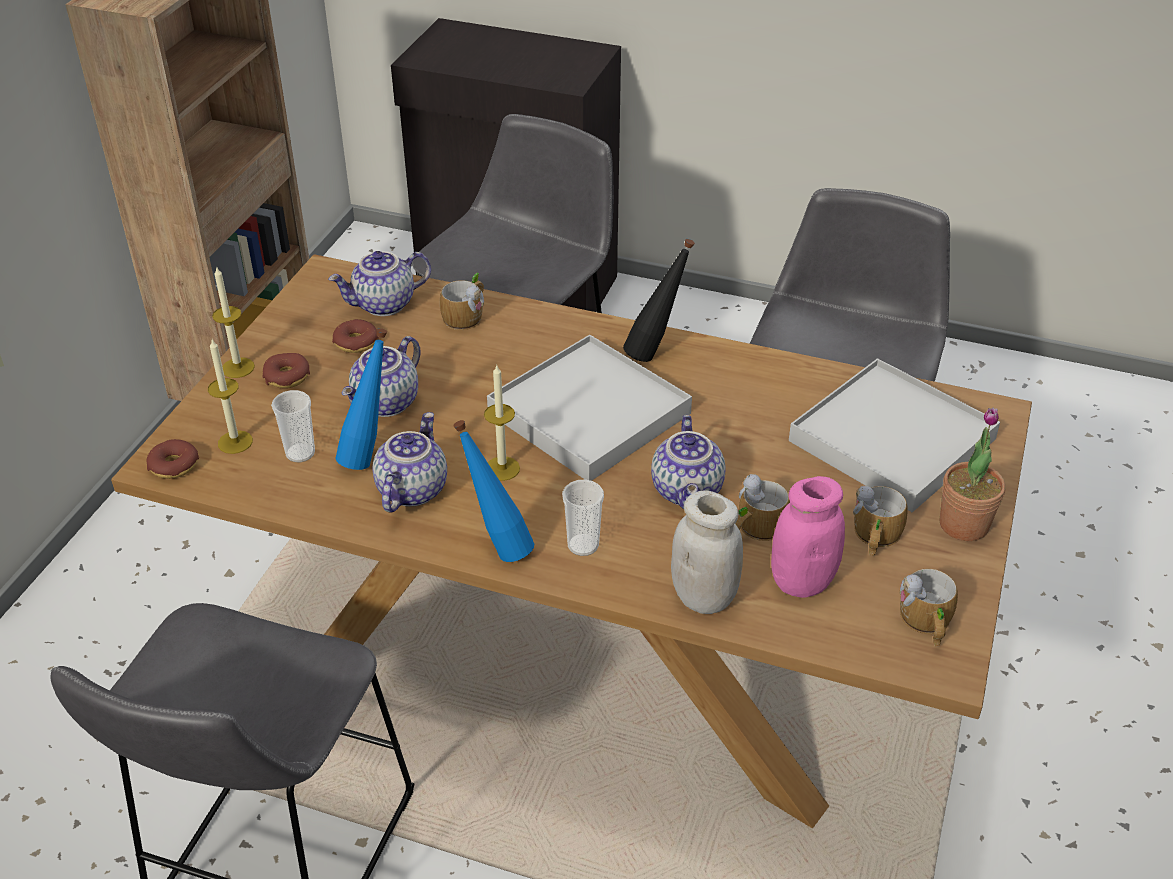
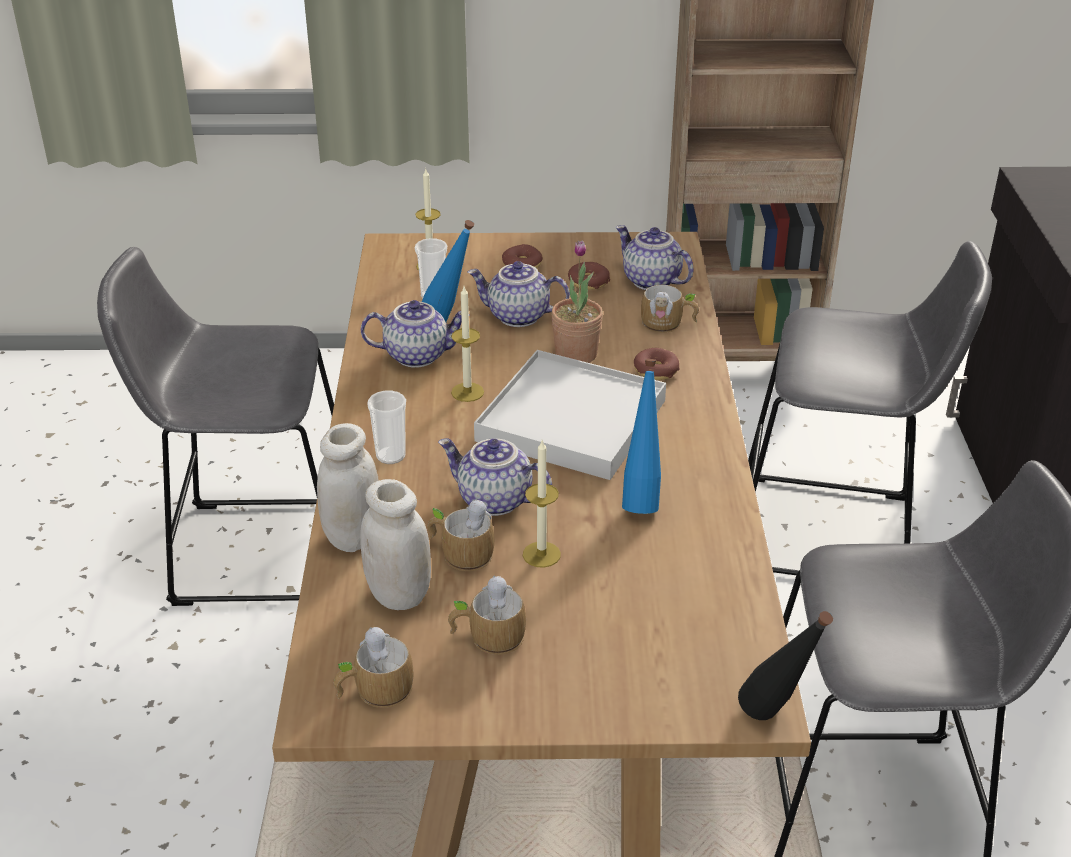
camera: 70 degrees right, 5 degrees down
donut [146,439,199,479] -> donut moved to [634,348,679,380]
candle [212,266,255,378] -> candle moved to [523,441,561,568]
blue bottle [453,420,534,562] -> blue bottle moved to [622,359,661,514]
black bottle [623,239,695,362] -> black bottle moved to [738,611,833,720]
teapot [651,415,726,509] -> teapot turned 45 degrees clockwise [438,438,552,516]
pink jar [771,476,845,598] -> white jar [360,479,431,610]
white tray [789,358,1000,512] -> none
potted plant [940,408,1006,541] -> potted plant moved to [551,241,603,363]

